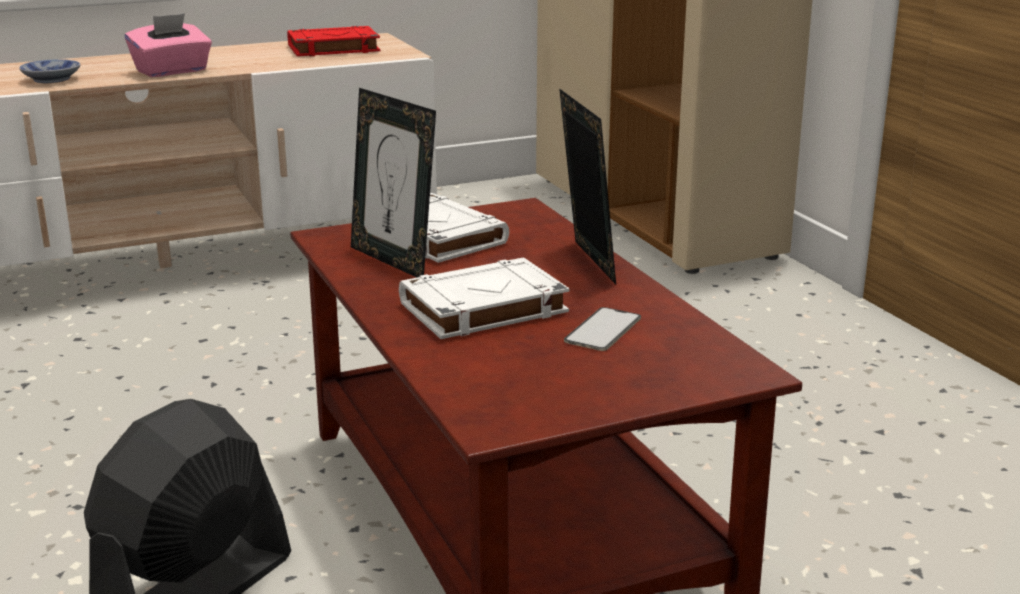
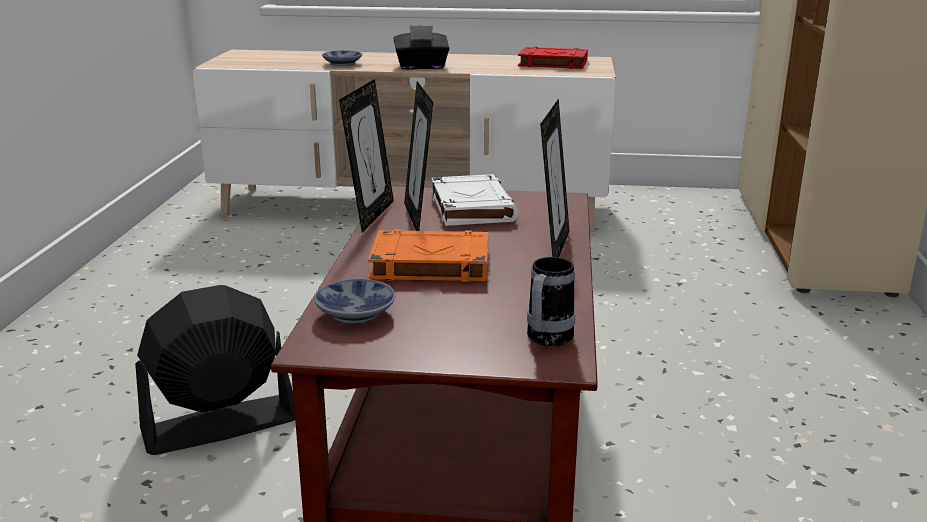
camera: 30 degrees right, 0 degrees up
pink tissue box [125,13,212,77] -> black tissue box [393,25,449,70]
white book [399,257,570,339] -> orange book [368,229,488,282]
phone [564,307,641,351] -> none
none -> bowl [314,279,395,324]
none -> picture frame [339,79,394,232]
none -> mug [527,257,575,346]

